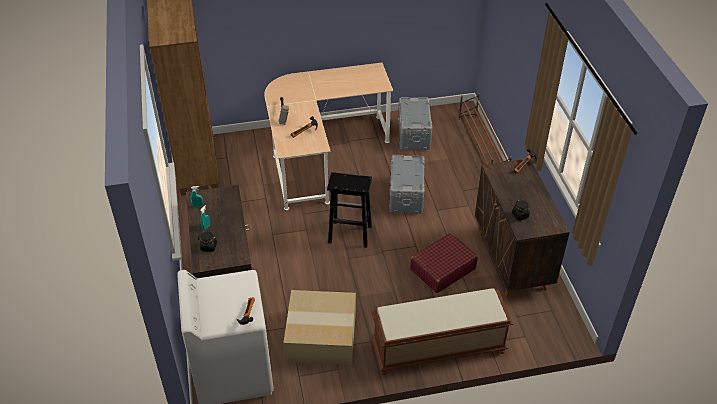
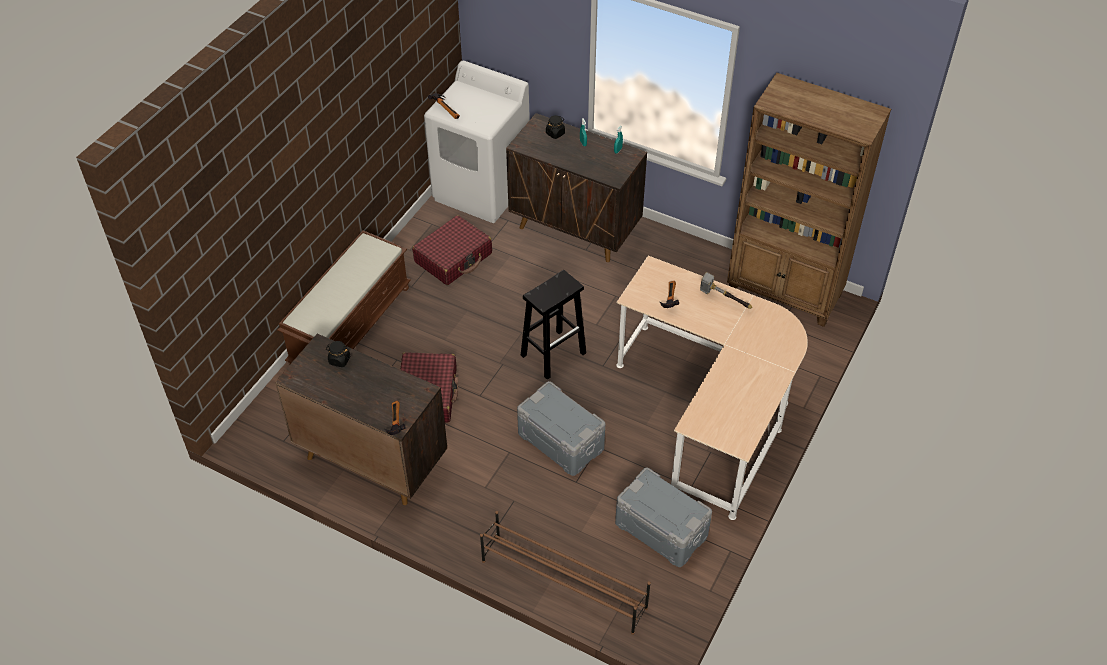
camera: 130 degrees right, 5 degrees up
cardboard box [284,290,356,365] -> red suitcase [412,215,492,285]

